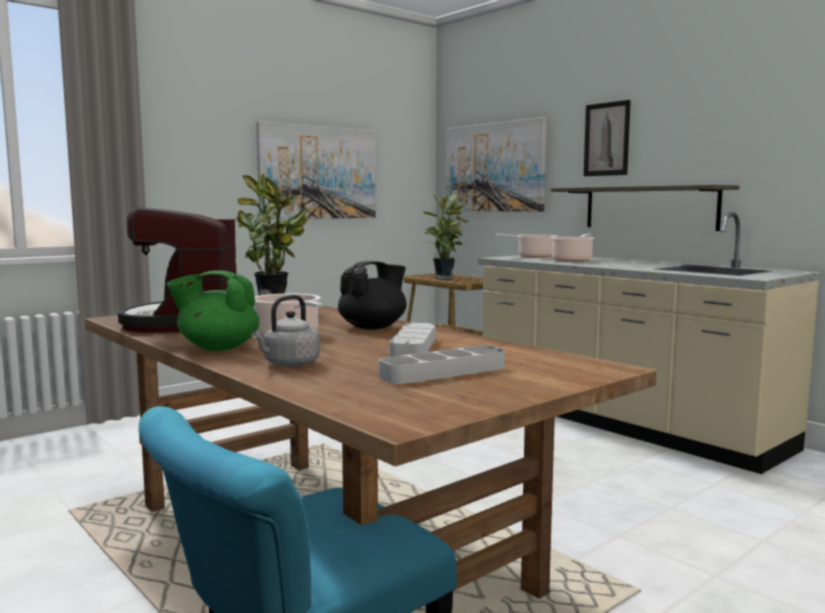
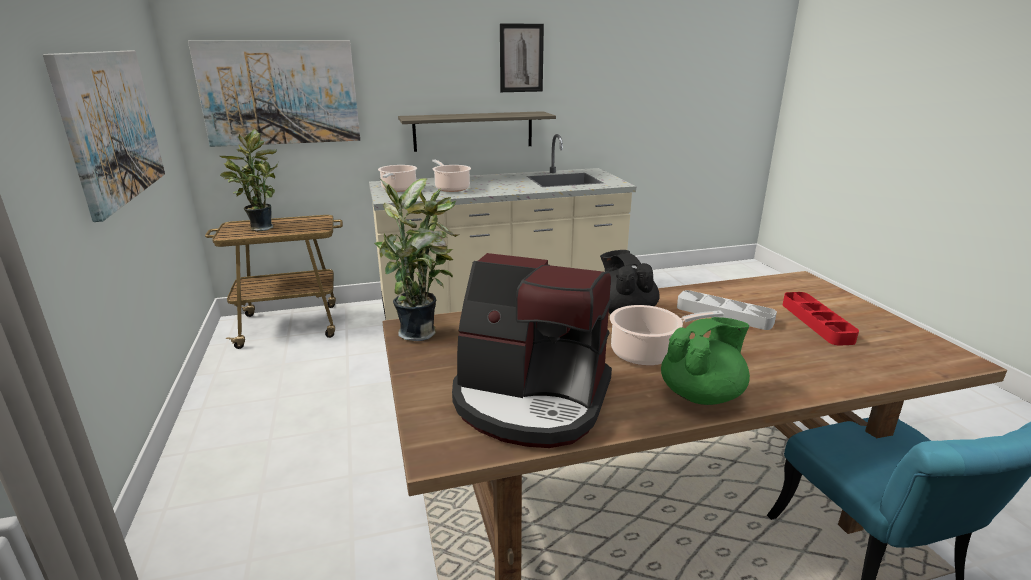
camera: 65 degrees left, 15 degrees up
green teapot [167,270,259,351] -> green teapot turned 150 degrees counterclockwise [661,317,750,405]
grey kettle [252,295,319,367] -> none
grey tray [379,345,505,384] -> red tray [783,292,859,346]
picture [584,100,631,176] -> picture moved to [500,23,544,92]

